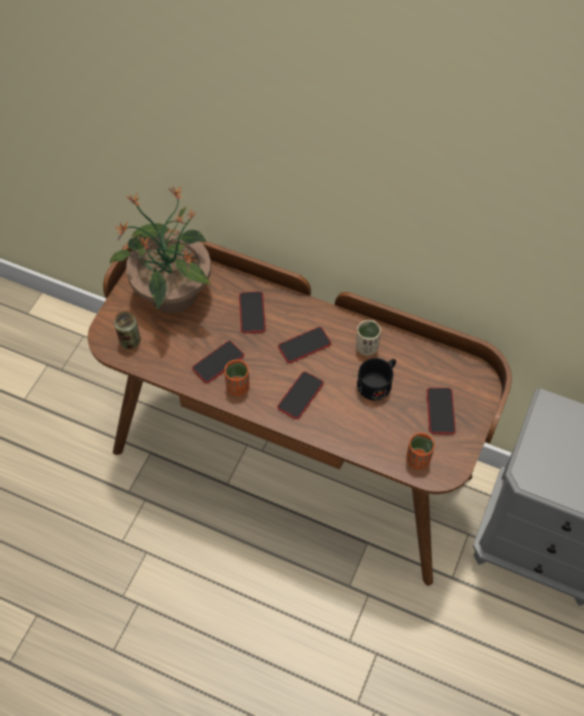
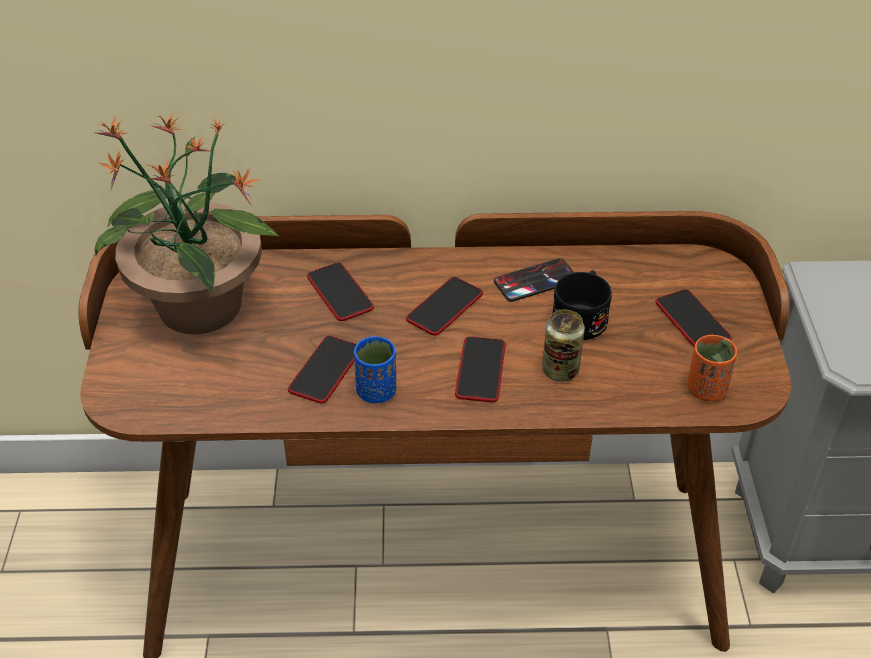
camera: 25 degrees left, 15 degrees down
can [114,312,141,349] -> can moved to [542,310,585,382]
orange cup [225,360,249,396] -> blue cup [354,336,396,403]
beige cup [356,320,381,356] -> phone [494,258,574,302]

